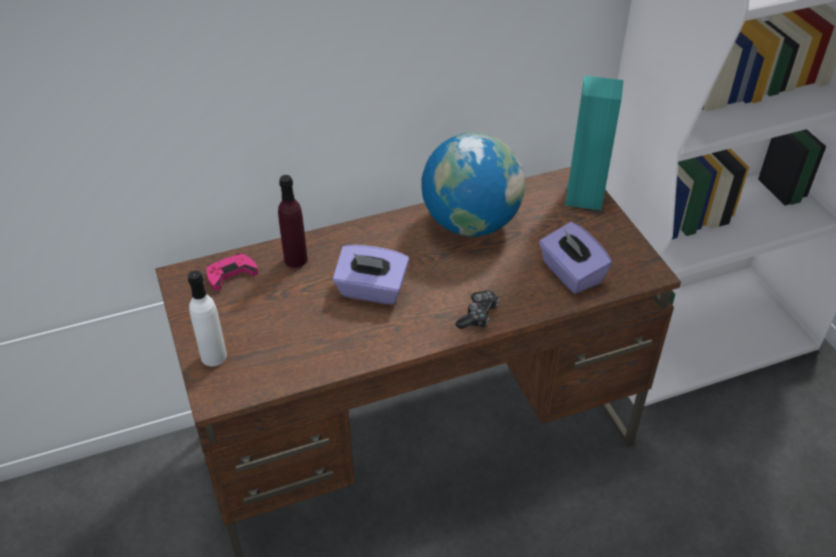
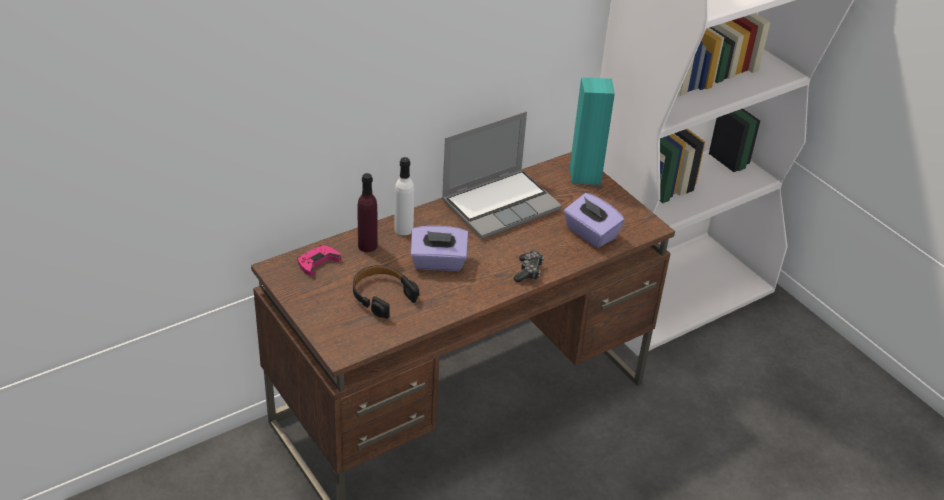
camera: 15 degrees left, 5 degrees down
white bottle [188,270,227,366] -> white bottle moved to [394,157,414,235]
globe [422,133,525,236] -> laptop [442,111,562,239]
none -> black headphones [353,265,419,319]

